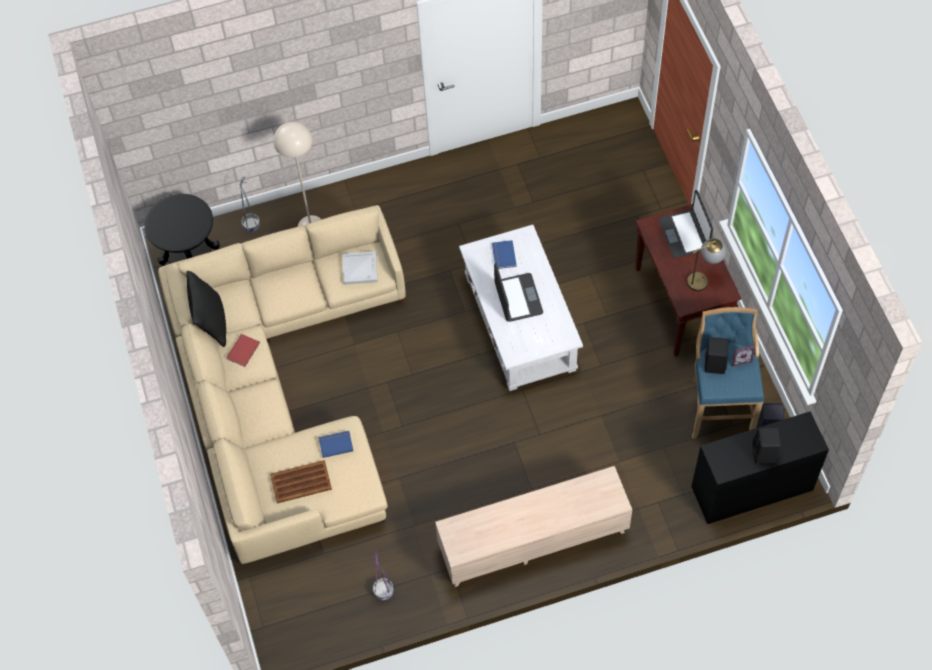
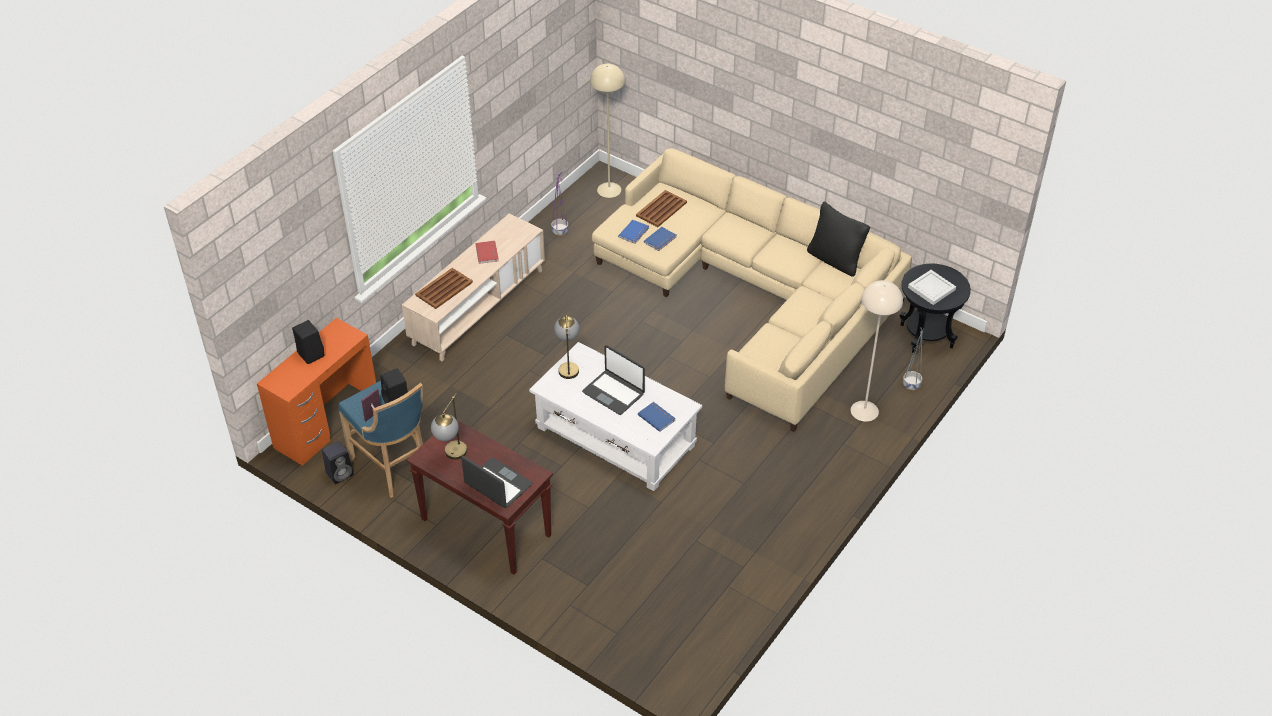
camera: 140 degrees right, 15 degrees down
red book [226,334,260,367] -> red book moved to [475,241,499,264]
white tray [342,251,378,285] -> white tray moved to [908,270,956,305]
black desk [691,411,829,524] -> orange desk [257,318,376,466]
none -> brown tray [415,268,473,309]
none -> table lamp [554,315,579,379]
none -> beige floor lamp [590,63,625,198]
none -> blue book [618,220,649,244]

